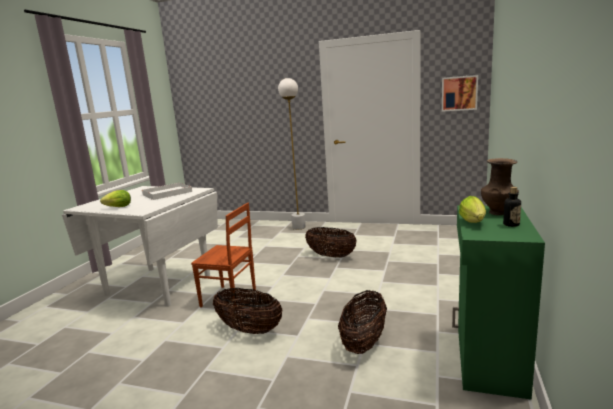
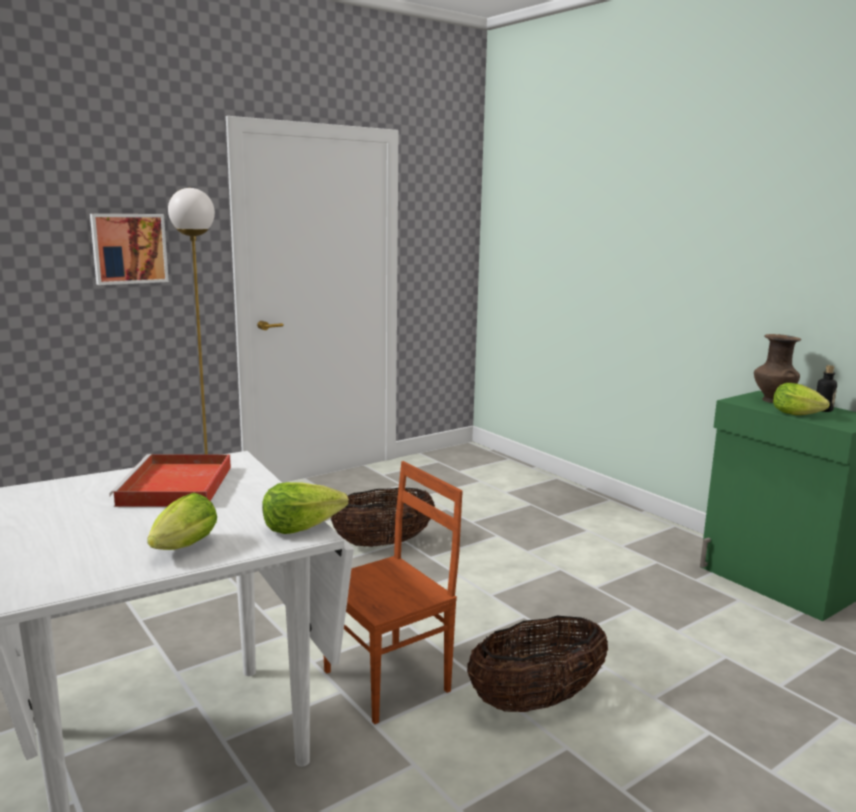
camera: 55 degrees left, 0 degrees up
white tray [142,183,192,200] -> red tray [109,454,231,507]
basket [338,290,387,354] -> none
picture [442,75,478,112] -> picture moved to [90,214,169,285]
none -> lettuce [262,482,349,534]

